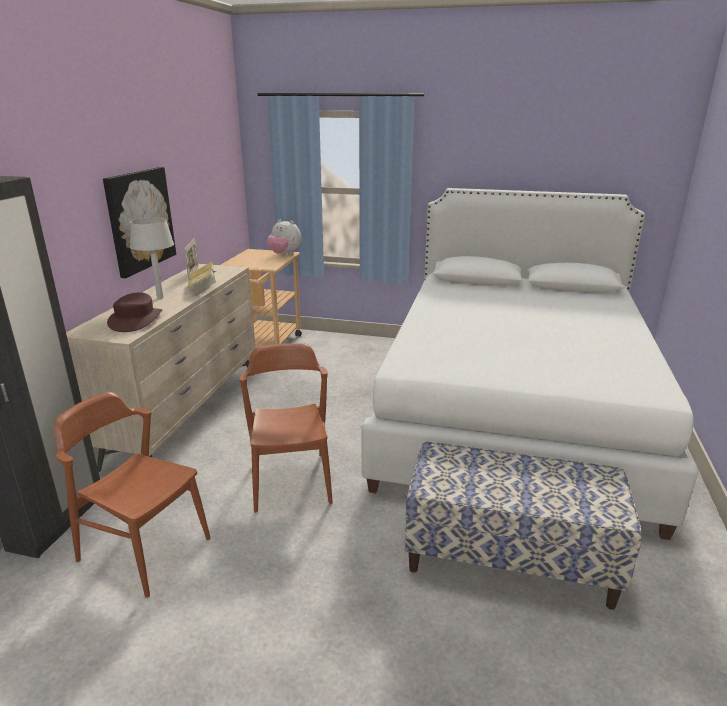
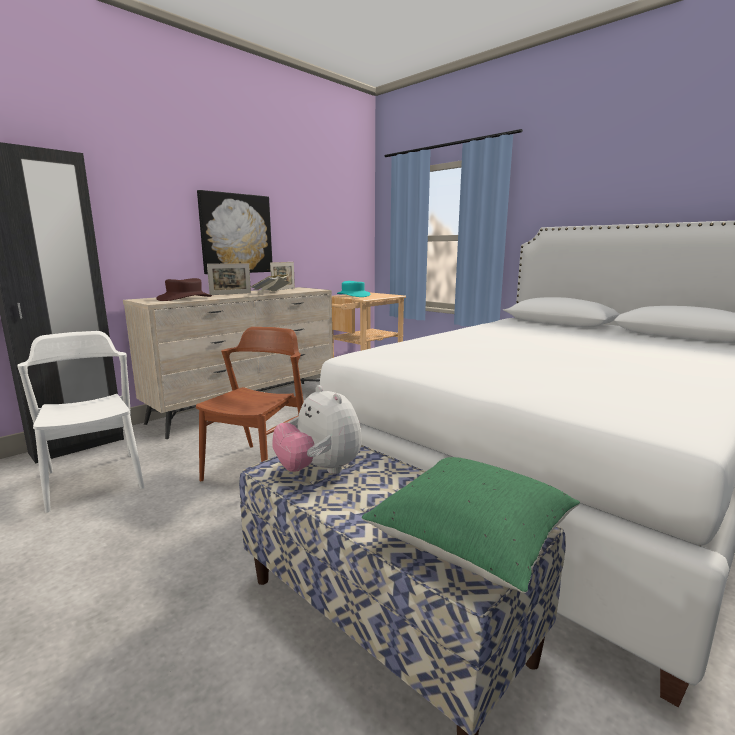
camera: 30 degrees right, 10 degrees down
brown chair [54,392,211,598] -> white chair [17,331,144,513]
grey table lamp [130,217,174,299] -> picture frame [207,263,251,295]
plush toy [267,219,301,254] -> plush toy moved to [272,385,362,474]
none -> turquoise hat [337,281,370,297]
none -> green pillow [361,457,580,593]

